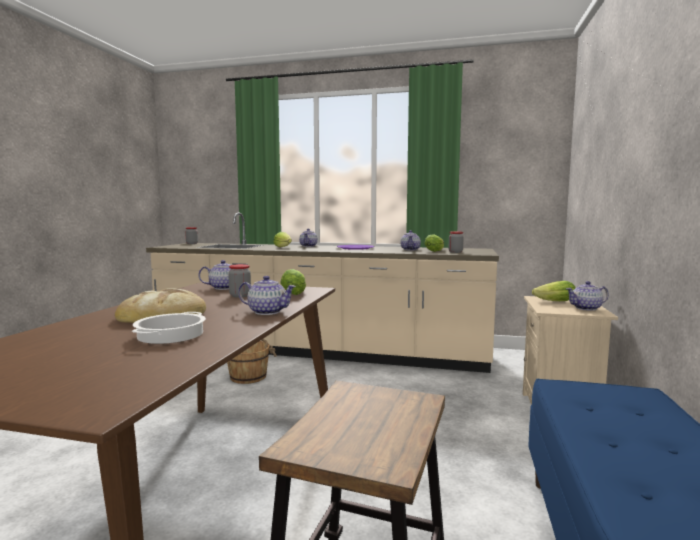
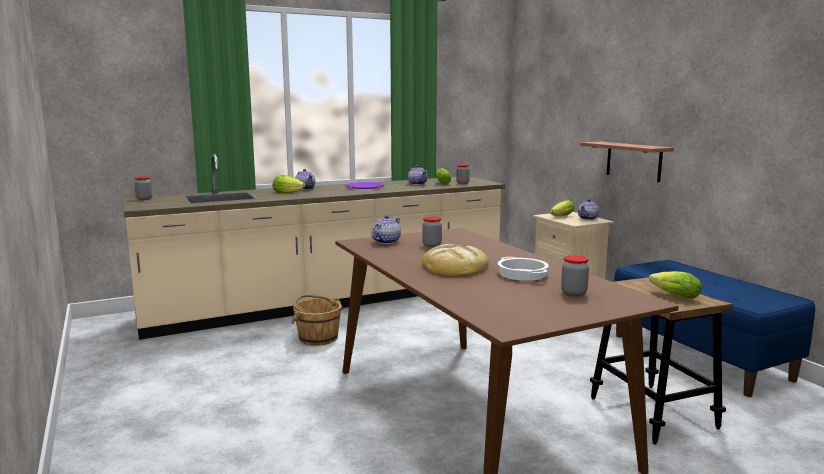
camera: 40 degrees left, 5 degrees up
teapot [238,276,296,315] -> none
lettuce [280,269,306,295] -> lettuce moved to [649,271,702,298]
none -> jar [561,255,589,297]
none -> shelf [580,142,674,182]

